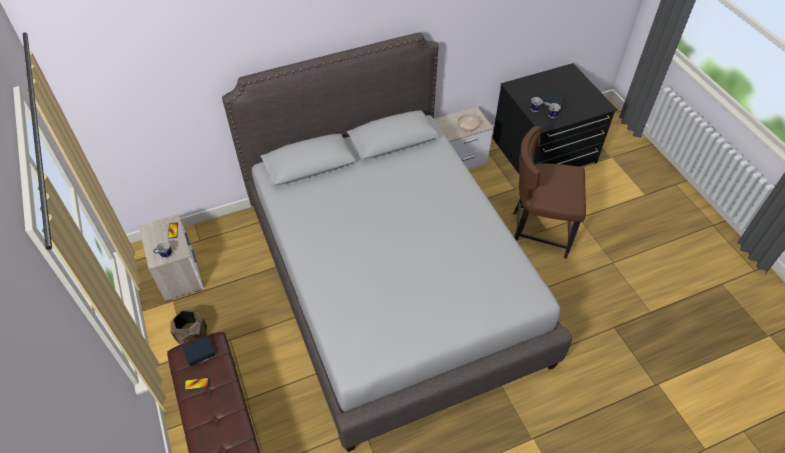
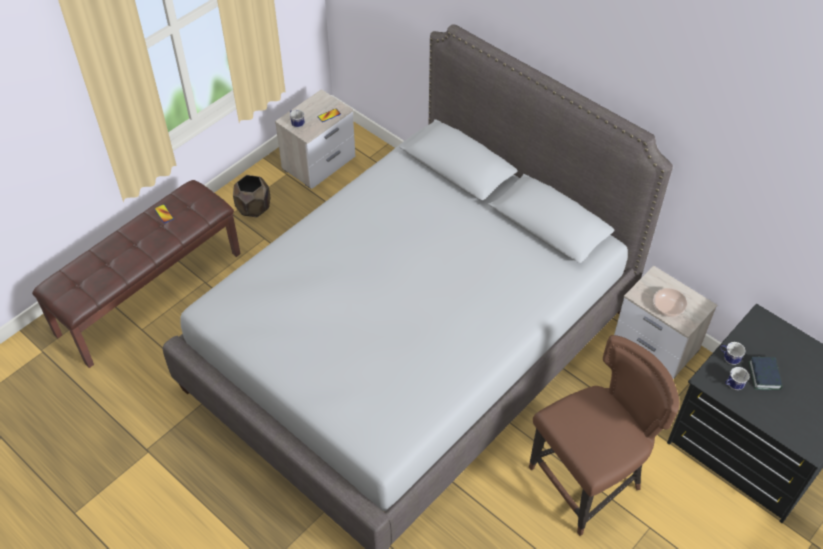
camera: 65 degrees right, 0 degrees up
book [183,336,215,366] -> none
brown chair [513,126,586,259] -> brown chair turned 75 degrees clockwise [529,335,679,536]

